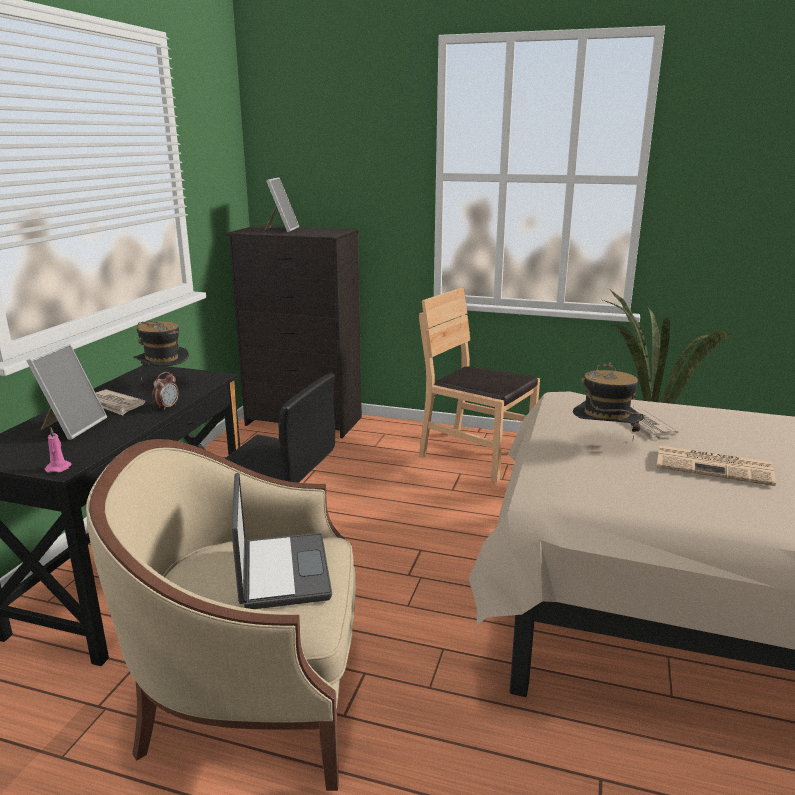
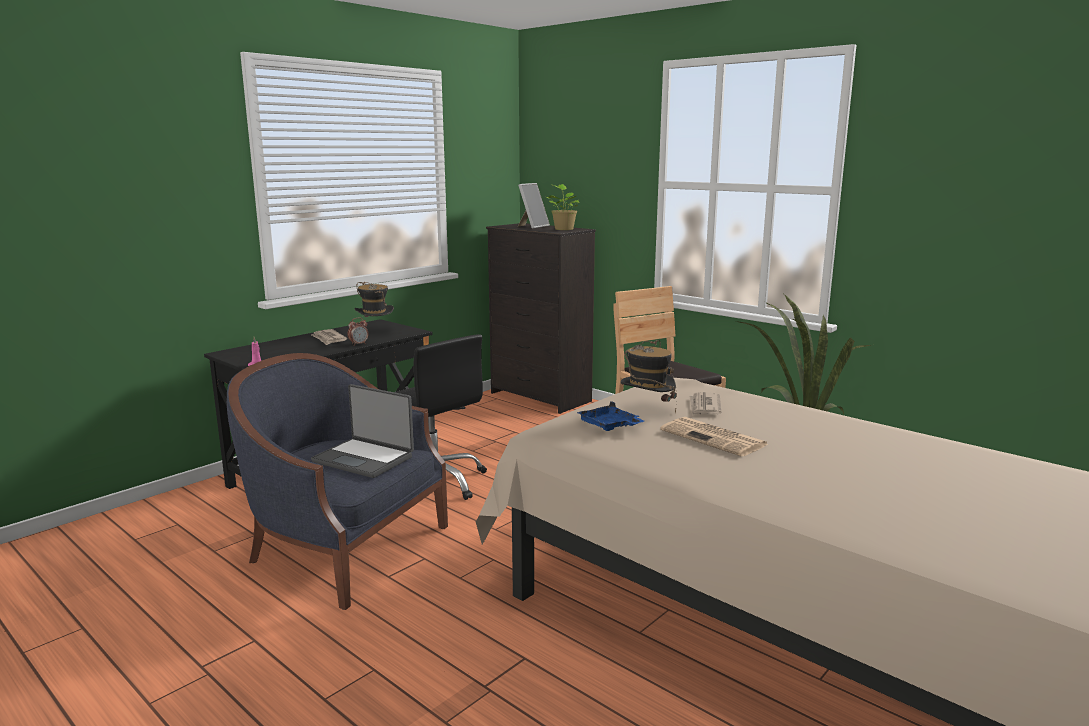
camera: 25 degrees right, 5 degrees down
picture frame [27,343,107,440] -> none
beige armchair [86,439,356,791] -> blue armchair [227,353,448,610]
laptop [231,473,332,609] -> laptop turned 105 degrees clockwise [311,384,414,478]
none -> potted plant [546,184,580,230]
none -> blue tray [576,401,644,431]

